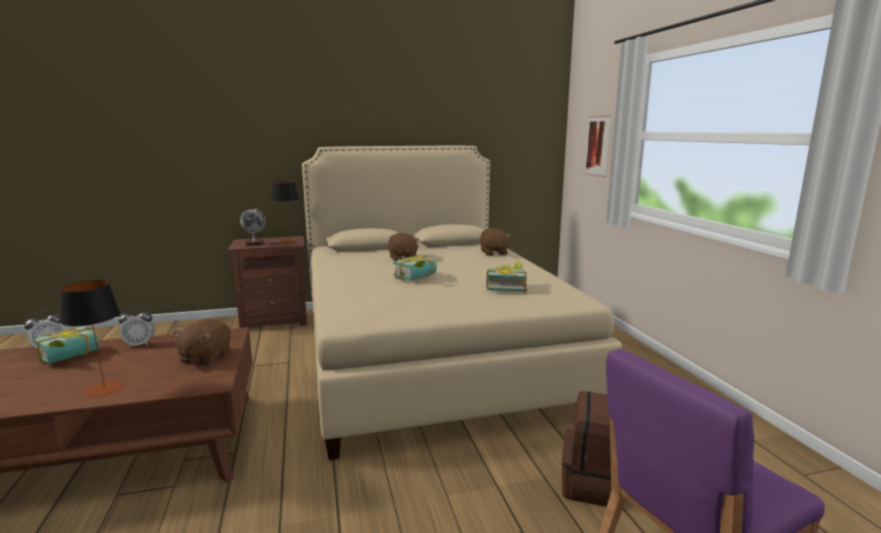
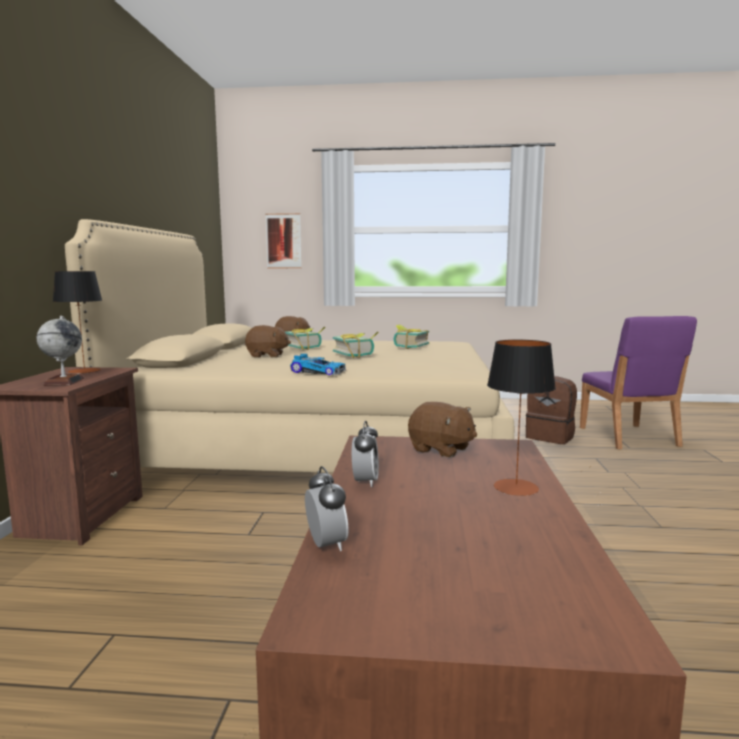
camera: 70 degrees left, 5 degrees down
book [34,326,99,364] -> book moved to [285,327,325,350]
none -> toy car [290,354,346,375]

